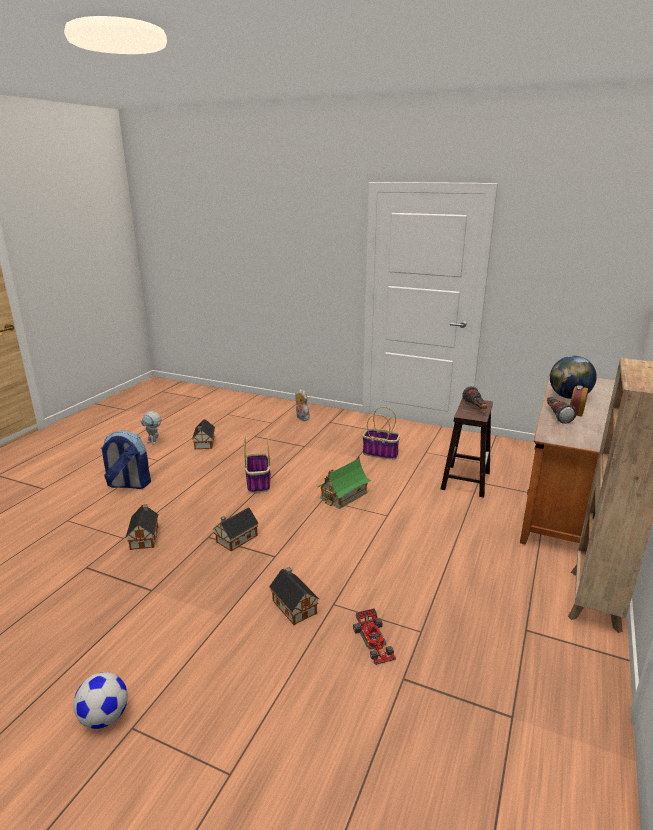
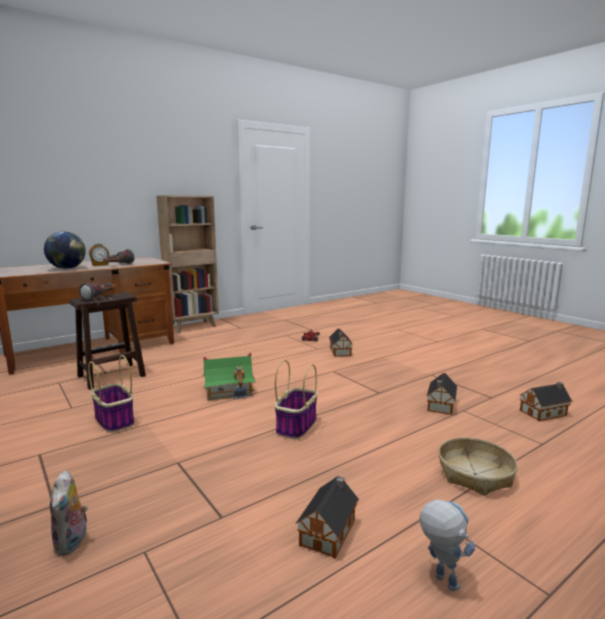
camera: 150 degrees left, 10 degrees down
football [73,672,128,729] -> none
backpack [101,431,151,489] -> basket [438,437,518,496]
toy house [213,508,259,551] -> toy house moved to [519,382,572,421]

